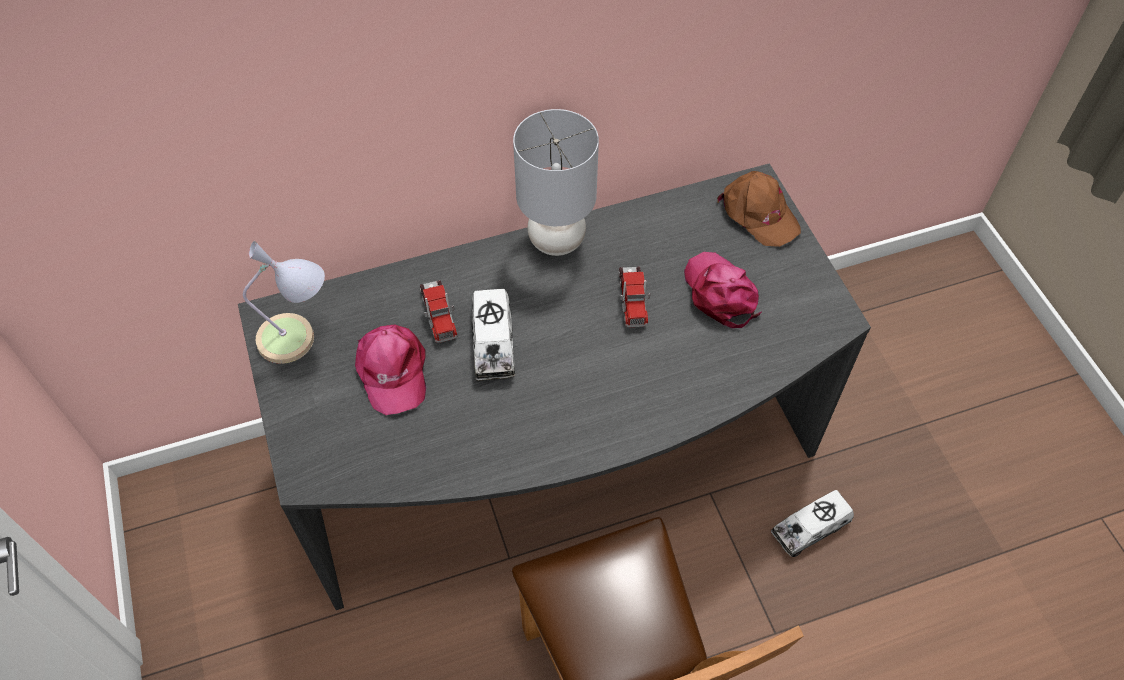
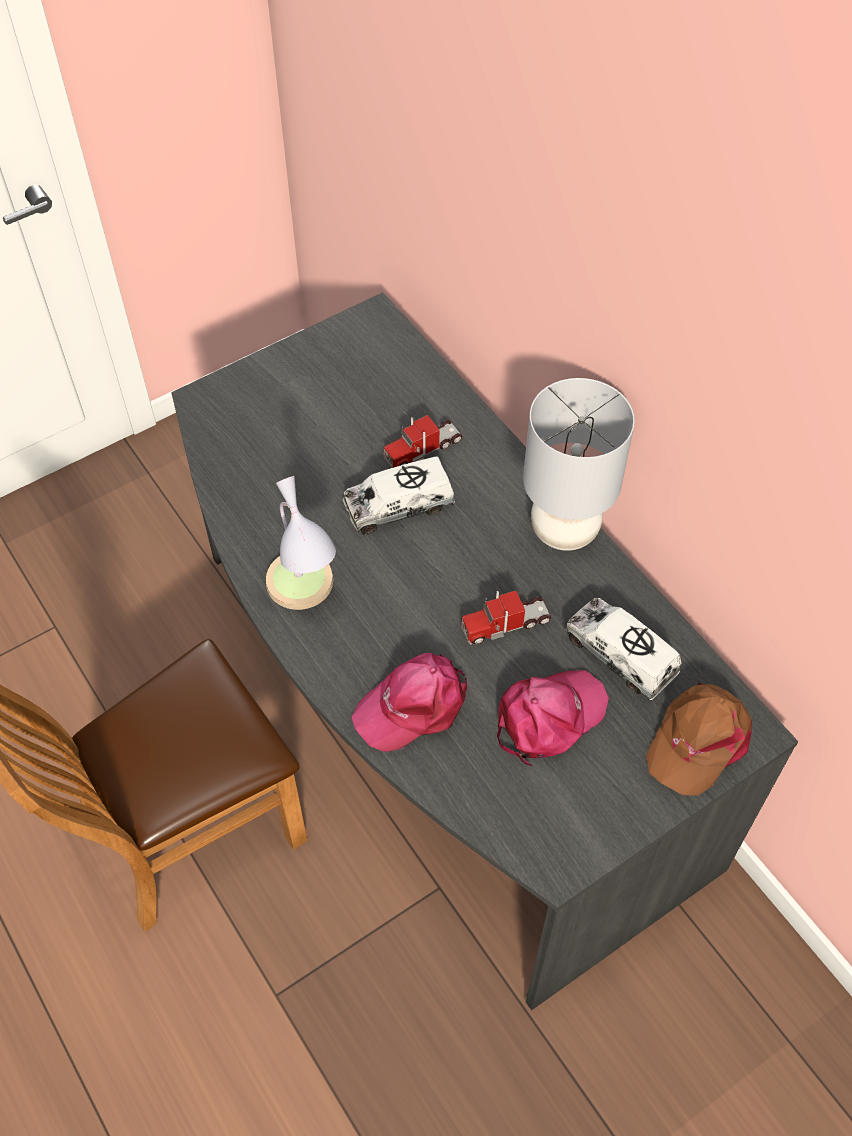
camera: 75 degrees right, 0 degrees up
table lamp [243,241,325,364] -> table lamp moved to [266,476,336,610]
pink cap [355,324,426,415] -> pink cap moved to [351,653,467,752]
toy truck [771,490,854,557] -> toy truck moved to [566,598,682,701]

